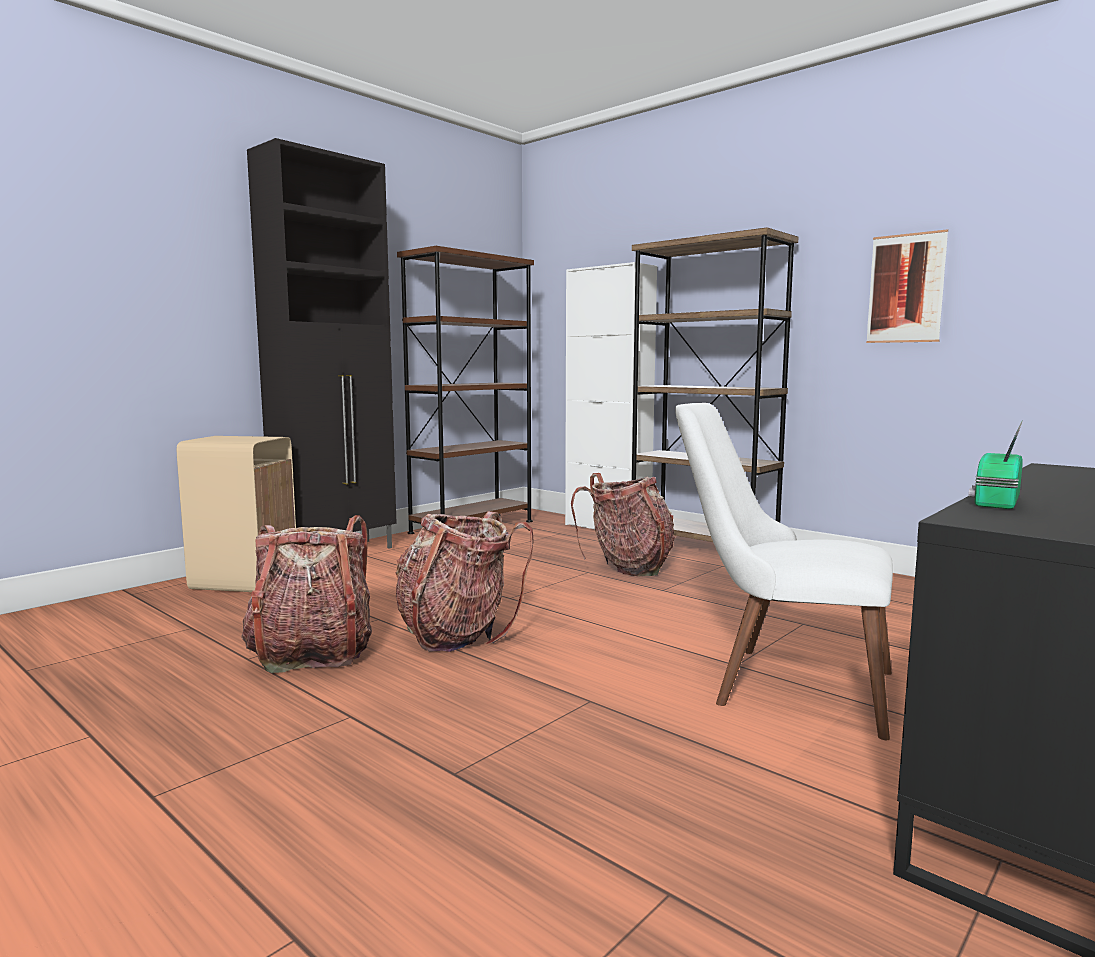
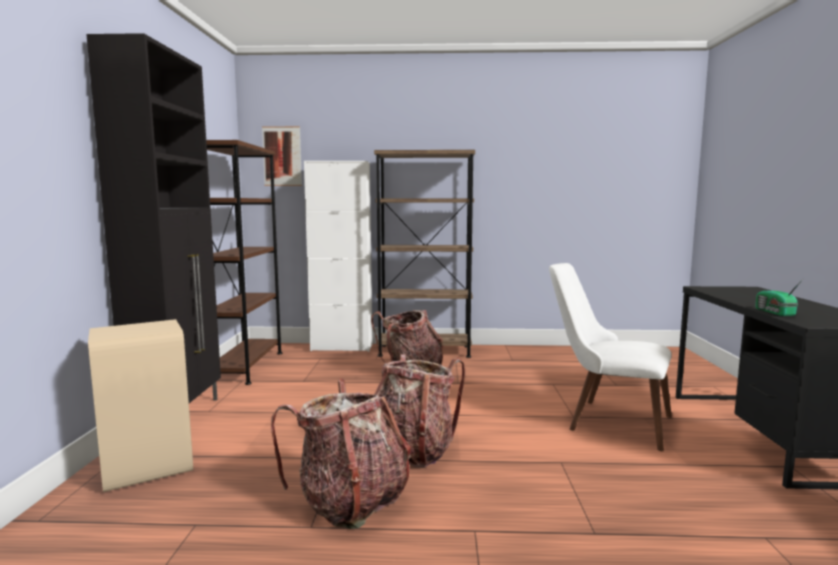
camera: 40 degrees left, 0 degrees up
white chair [675,403,893,740] -> white chair turned 45 degrees clockwise [549,263,672,451]
picture [866,229,948,343] -> picture moved to [262,126,302,186]

